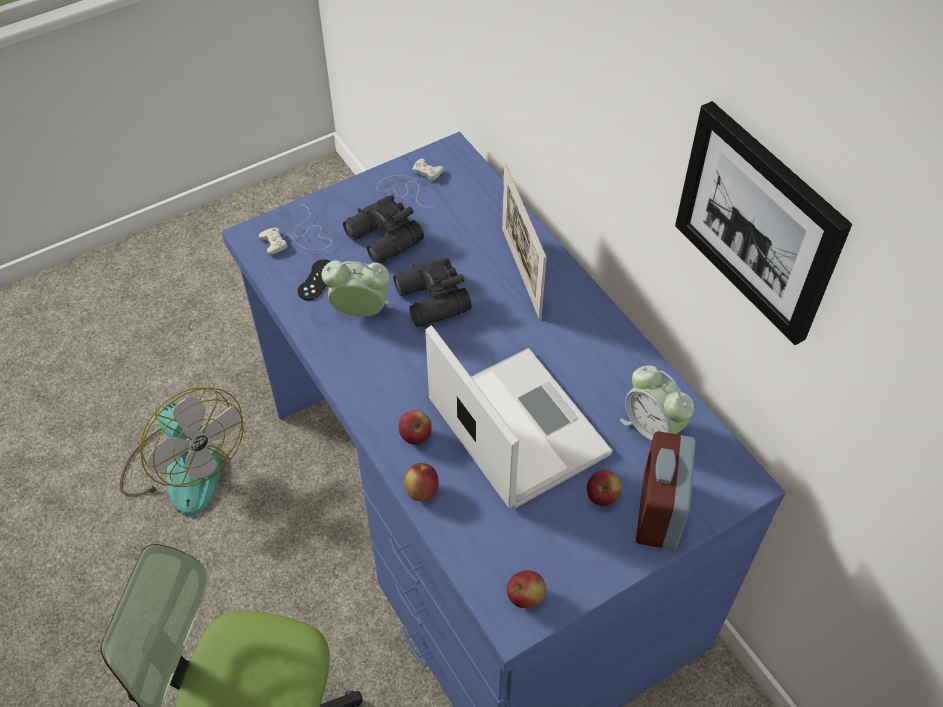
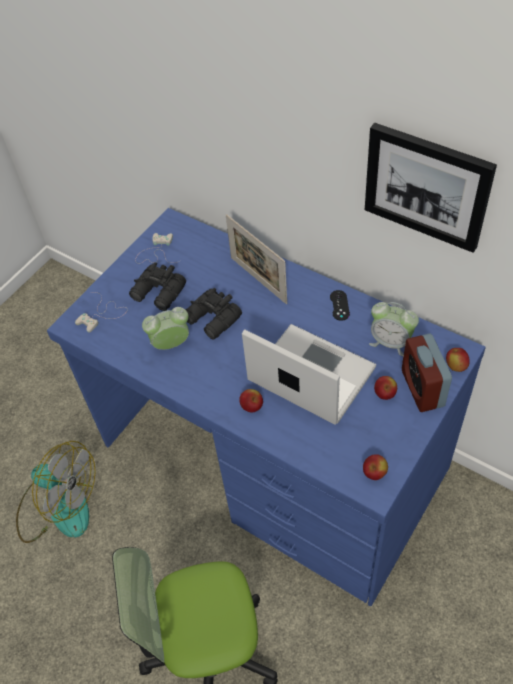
camera: 20 degrees left, 0 degrees up
black game controller [298,259,331,301] -> black game controller moved to [330,290,350,321]
apple [404,463,439,501] -> apple moved to [446,348,470,372]

